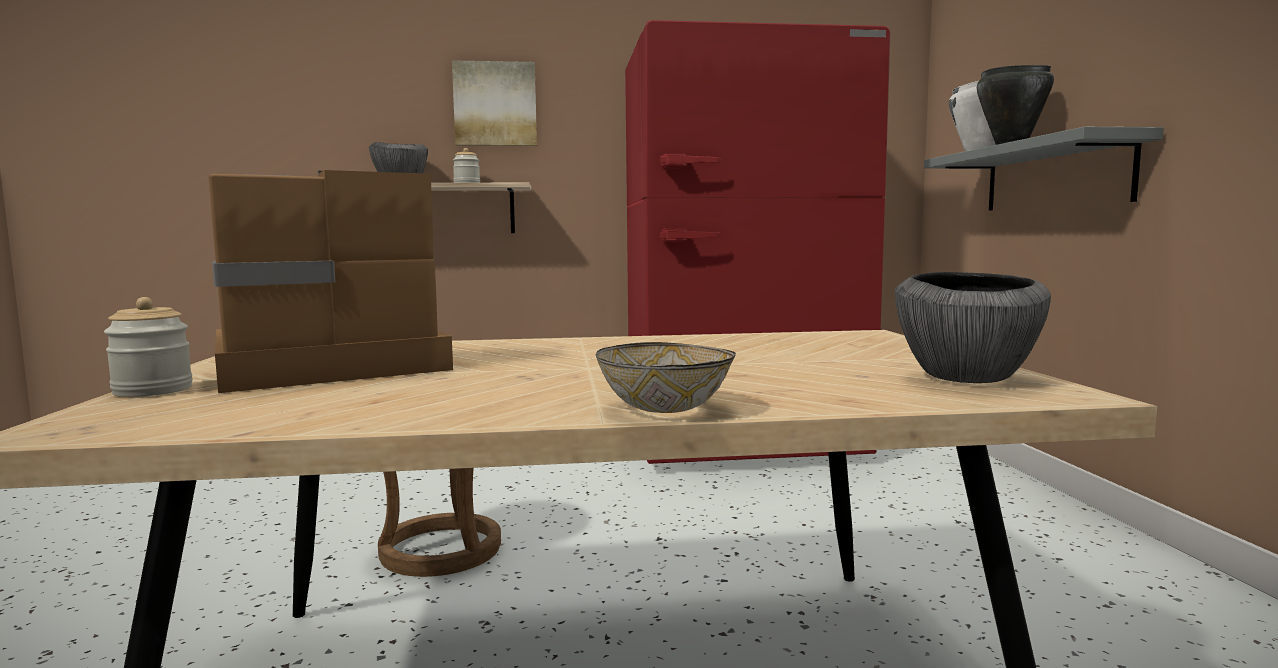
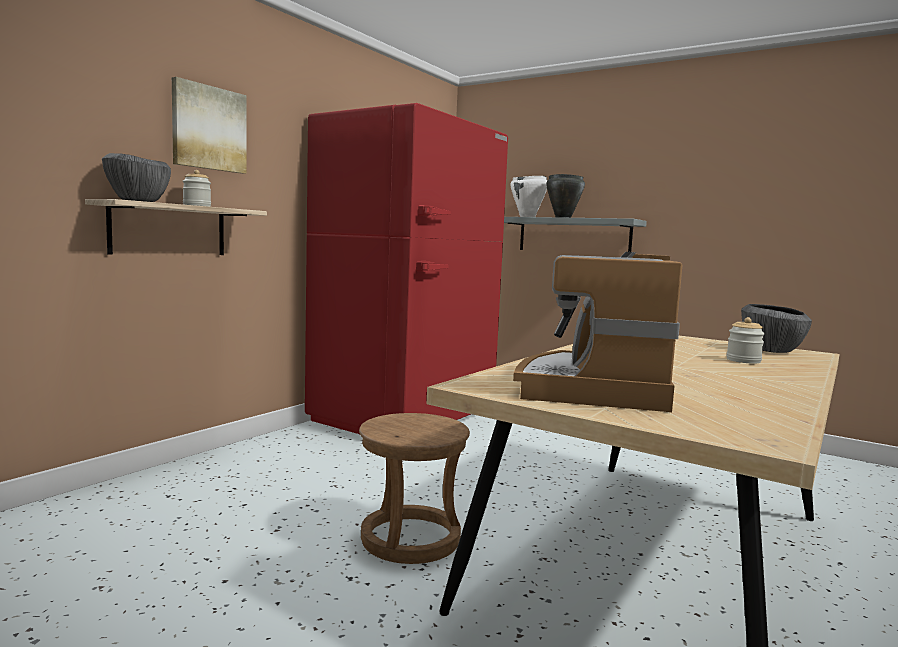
camera: 50 degrees left, 0 degrees up
jar [104,297,193,397] -> jar moved to [726,317,765,364]
bowl [595,342,736,413] -> none

